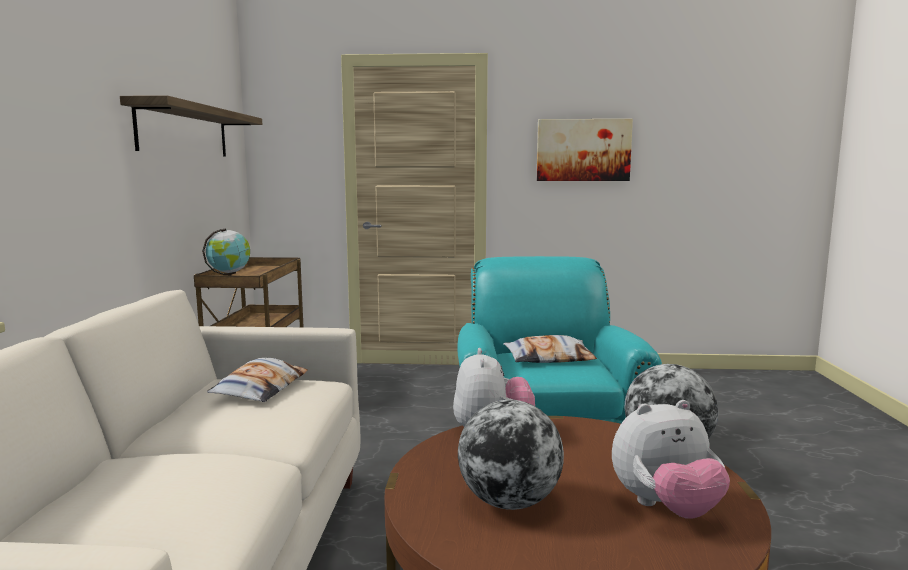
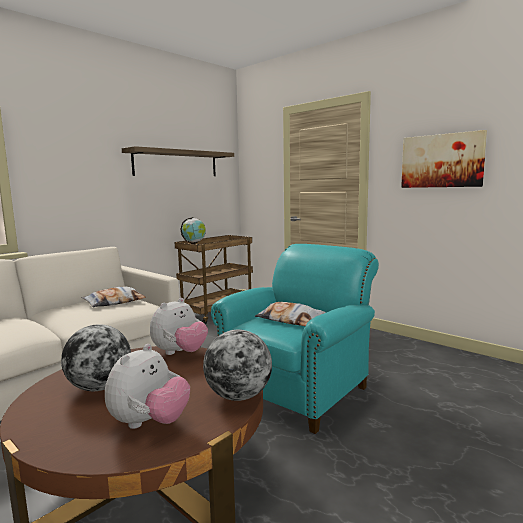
camera: 40 degrees right, 0 degrees up
plush toy [612,400,730,519] -> plush toy turned 90 degrees counterclockwise [105,344,190,429]

